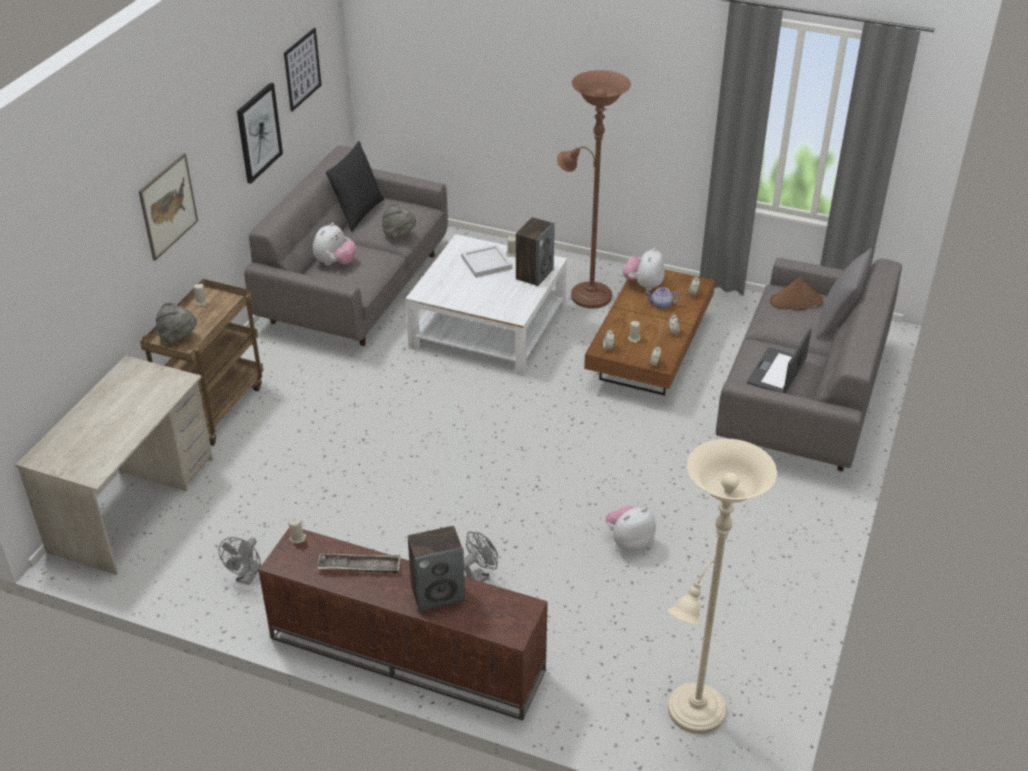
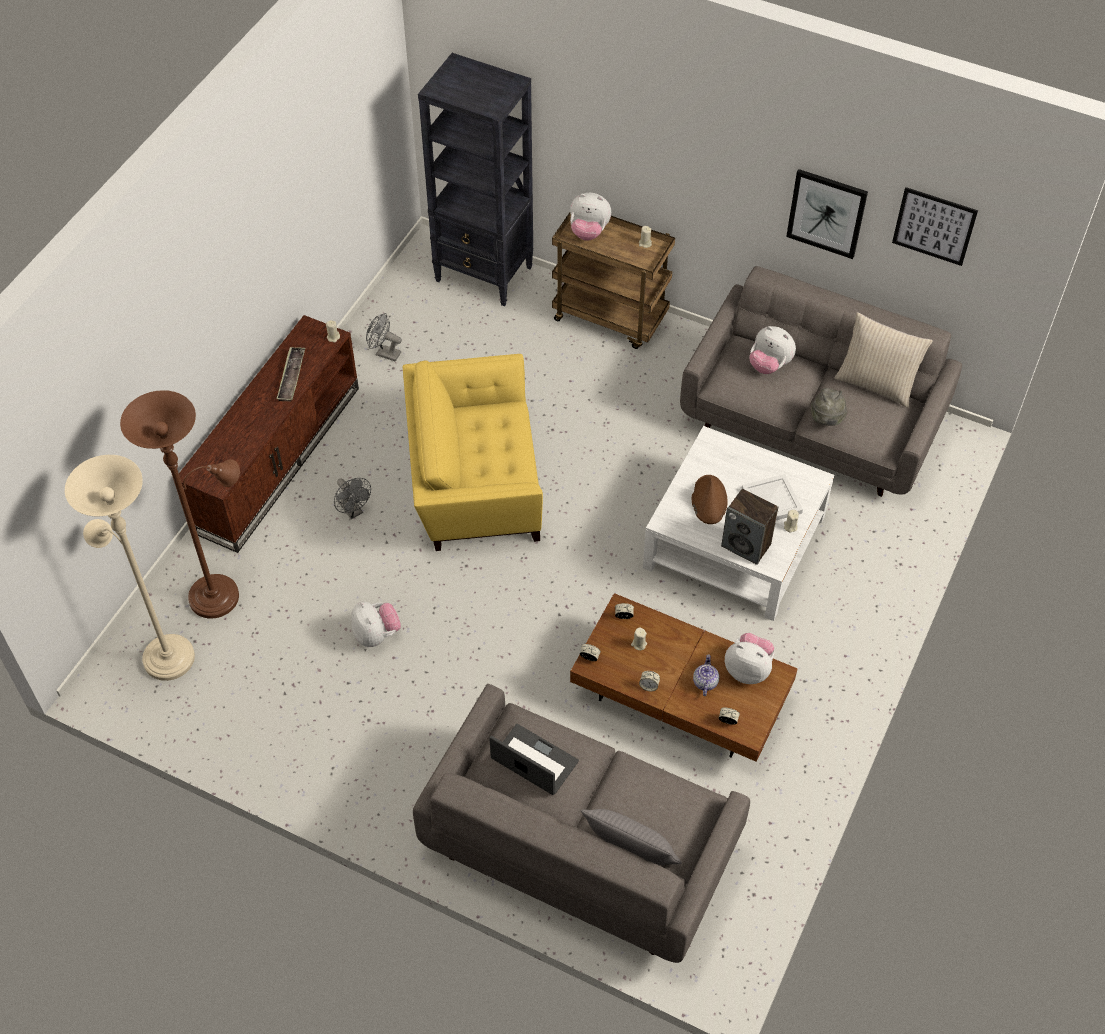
camera: 95 degrees right, 15 degrees up
beige desk [15,356,213,575] -> black bookcase [418,53,533,306]
picture [139,153,198,261] -> none
grey hat [156,303,197,344] -> plush toy [570,193,611,241]
black pillow [326,141,384,231] -> beige pillow [835,312,933,408]
speaker [408,526,465,612] -> none
brown floor lamp [557,70,631,309] -> brown floor lamp moved to [120,390,240,619]
brown hat [769,277,823,310] -> brown hat moved to [692,475,728,524]
none -> yellow armchair [402,354,543,551]

